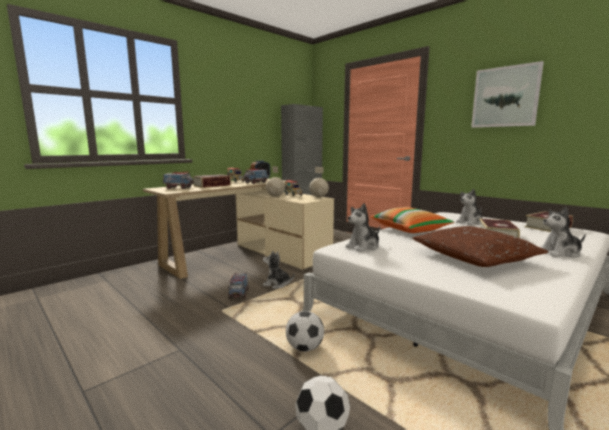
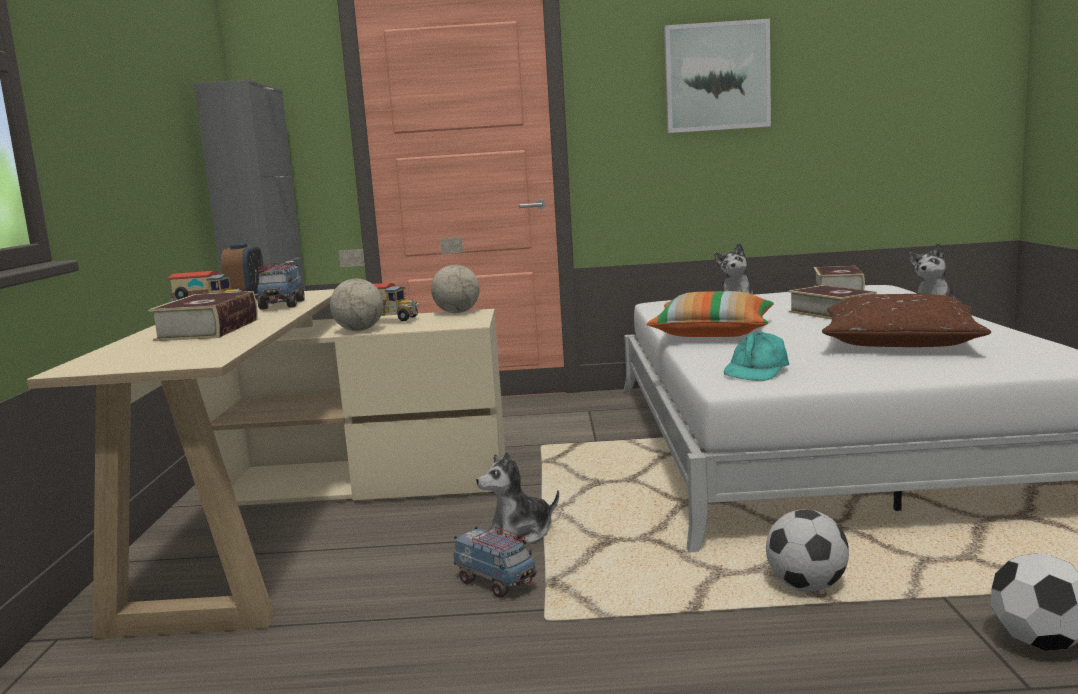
camera: 45 degrees left, 0 degrees up
toy truck [163,171,194,189] -> none
plush toy [346,203,380,252] -> turquoise cap [724,331,789,381]

